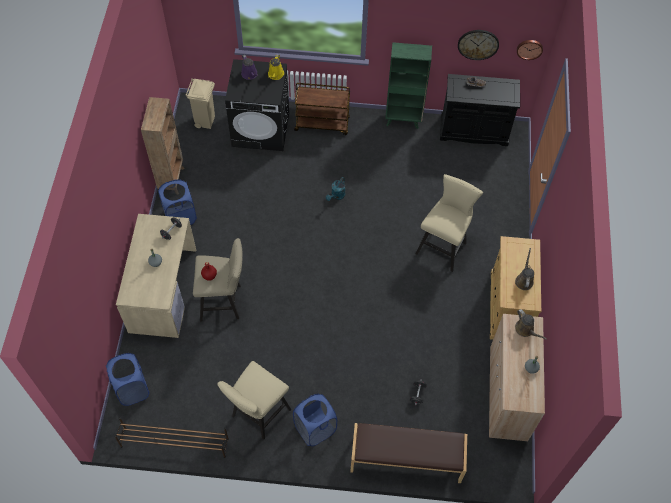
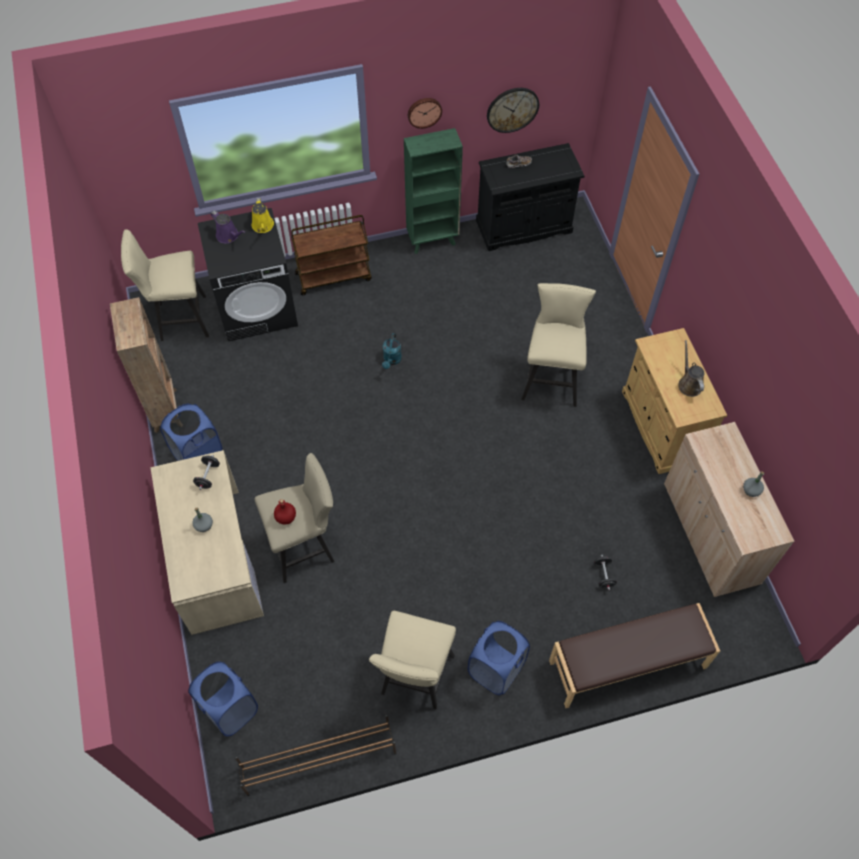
camera: 20 degrees left, 0 degrees up
beige trash can [186,78,215,129] -> beige stool [121,229,209,341]
brown watering can [515,309,547,340] -> none
wall clock [517,40,543,60] -> wall clock moved to [408,98,442,129]

